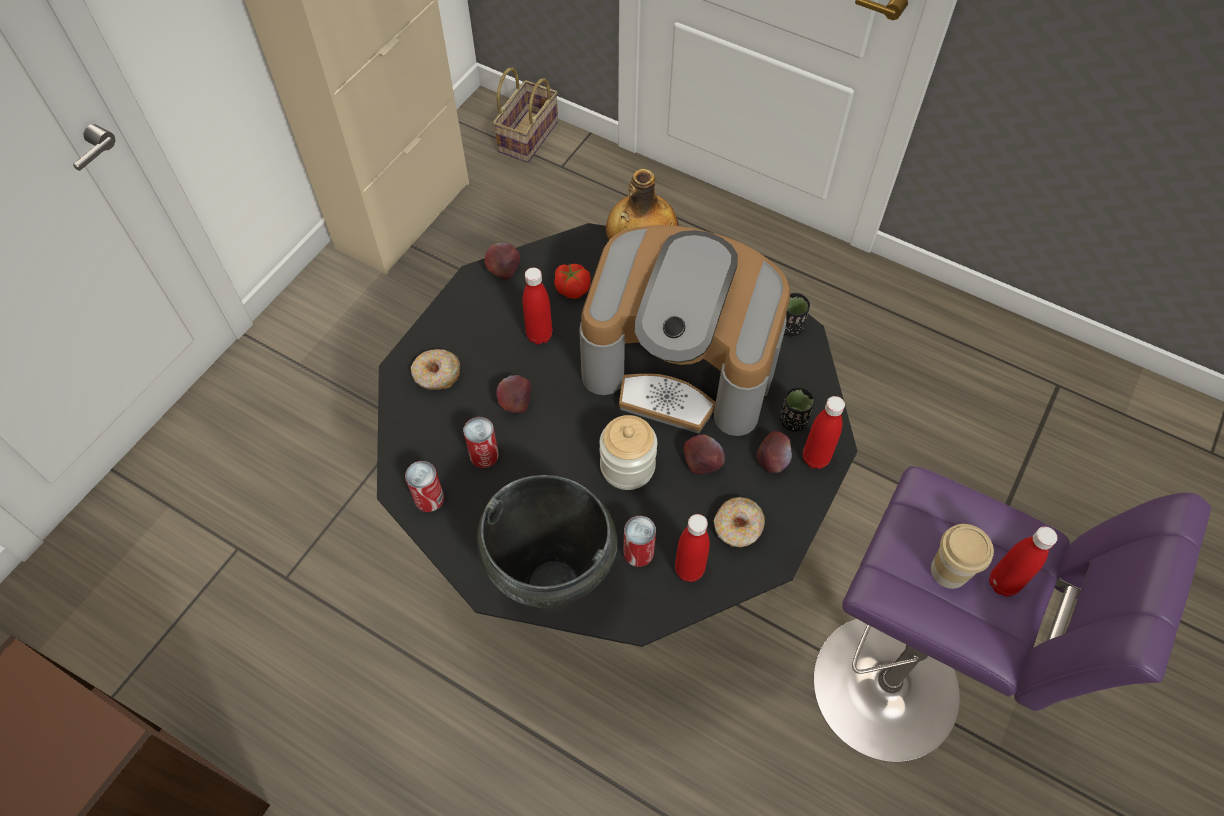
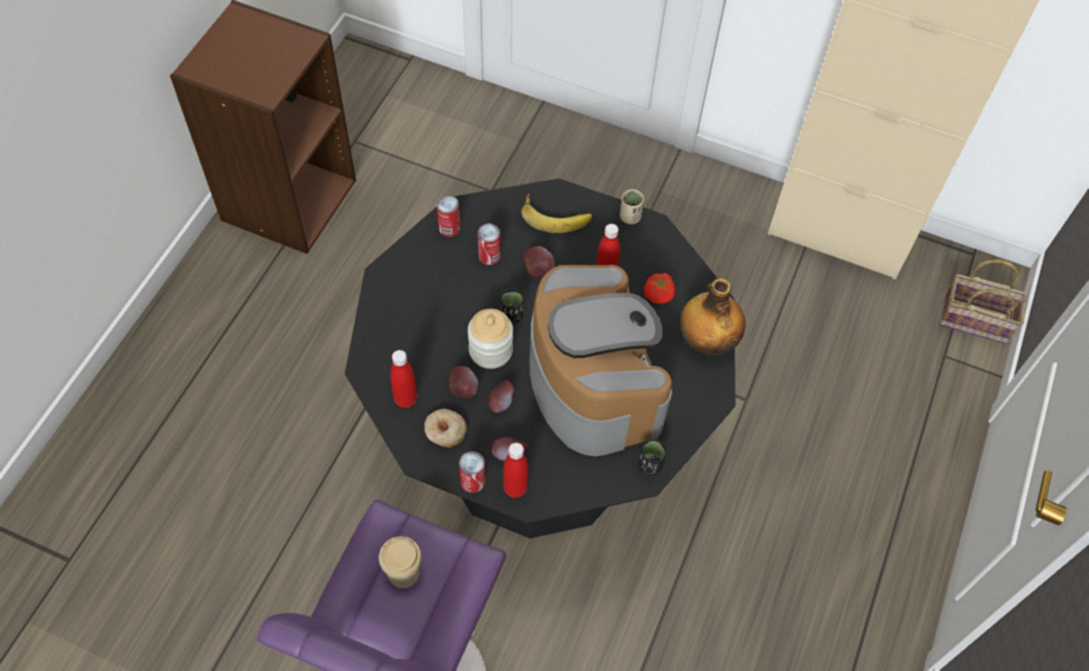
camera: 80 degrees right, 0 degrees up
donut [411,349,460,390] -> banana [521,193,592,233]
black cooking pot [477,475,617,609] -> none
apple [484,243,520,280] -> apple moved to [449,366,479,399]
coffee machine [579,225,791,436] -> coffee machine turned 150 degrees clockwise [530,265,672,456]
can [623,516,656,567] -> can moved to [459,451,485,493]
black cup [780,387,815,432] -> black cup moved to [500,288,524,324]
red bottle [989,526,1058,596] -> none
none -> beige cup [620,189,644,224]

